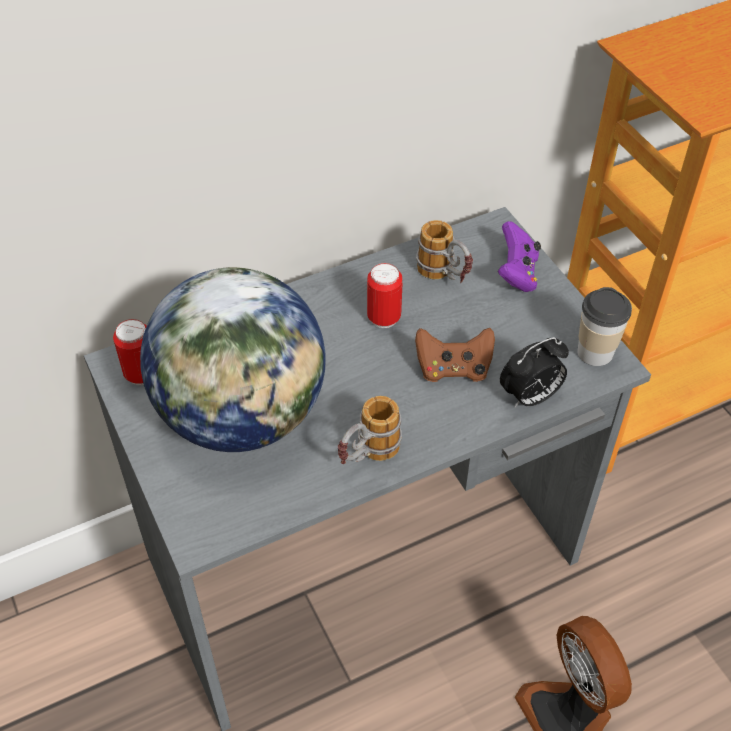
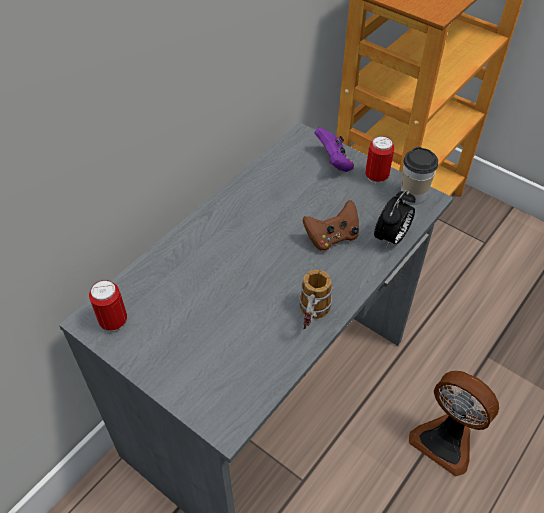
camera: 25 degrees left, 0 degrees up
globe [140,267,326,452] -> none
can [367,263,402,328] -> can moved to [365,136,394,183]
mug [416,220,473,284] -> none

